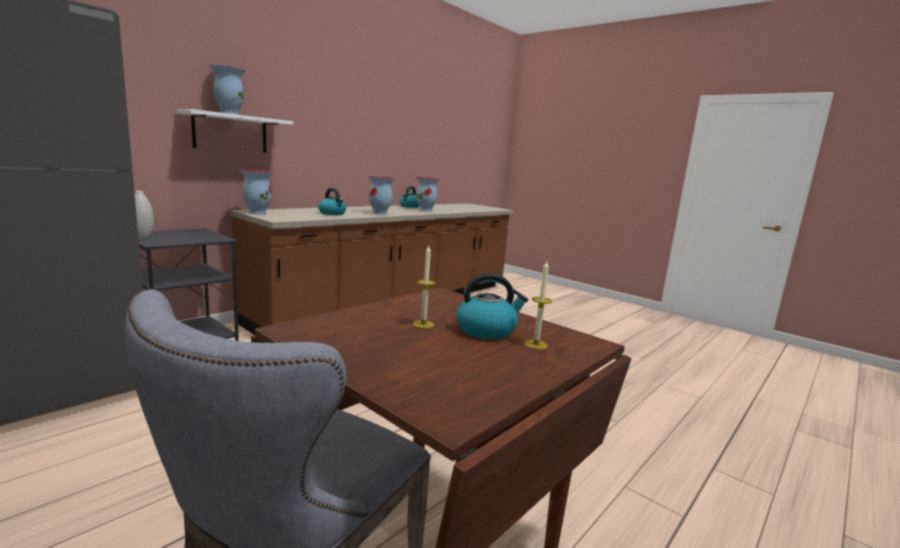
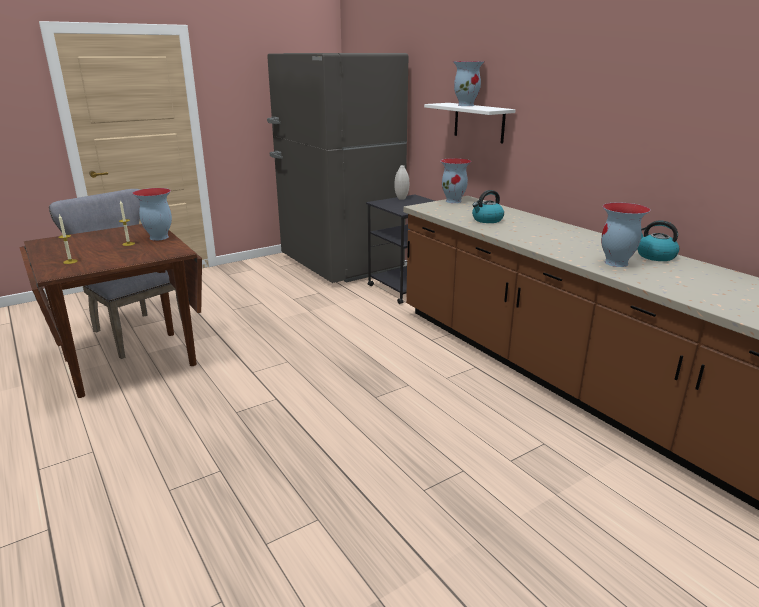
camera: 105 degrees right, 10 degrees up
vase [367,176,395,215] -> vase moved to [132,188,172,241]
kettle [456,273,528,339] -> none

